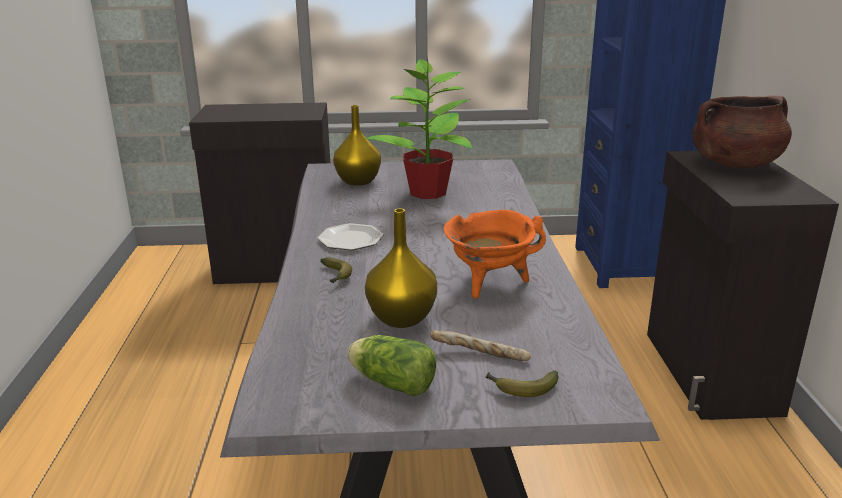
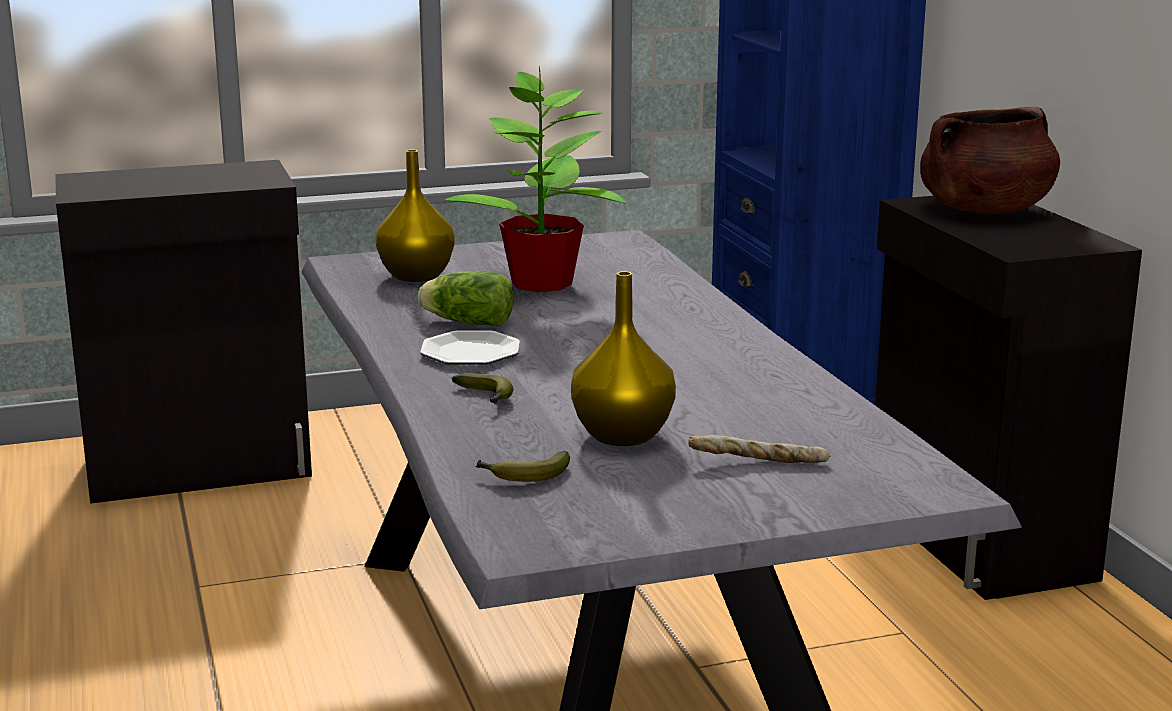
camera: 15 degrees left, 5 degrees down
lettuce [347,335,436,396] -> lettuce moved to [418,271,514,326]
orange cooking pot [444,210,546,299] -> none
banana [485,371,559,397] -> banana moved to [475,451,570,482]

